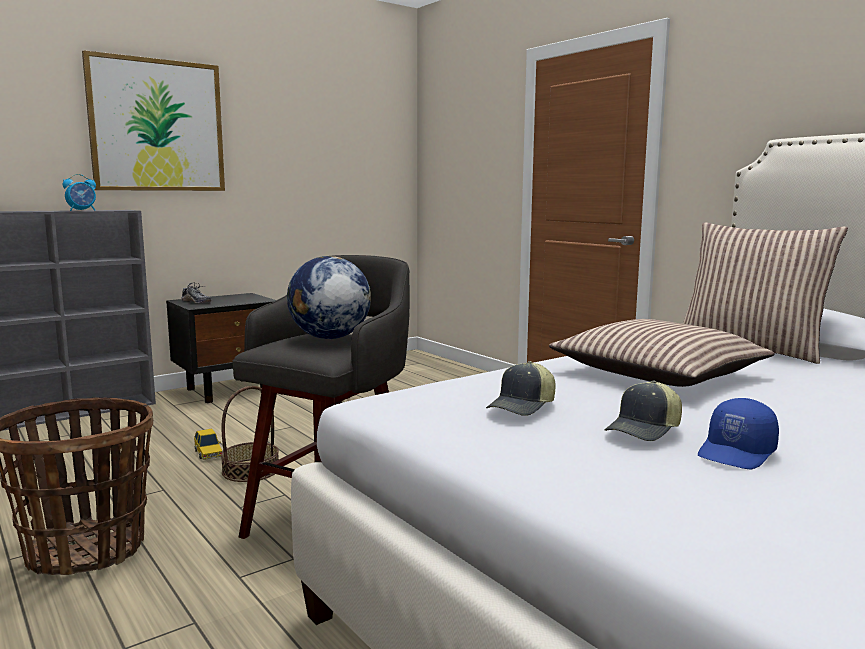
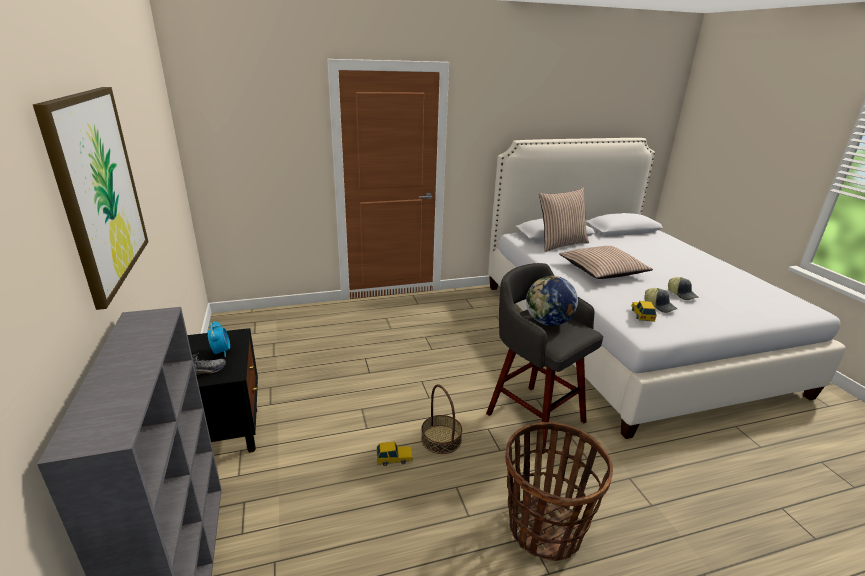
camera: 70 degrees left, 15 degrees up
alarm clock [63,174,96,211] -> alarm clock moved to [208,321,230,357]
blue cap [698,398,779,469] -> none
none -> toy car [631,301,657,322]

